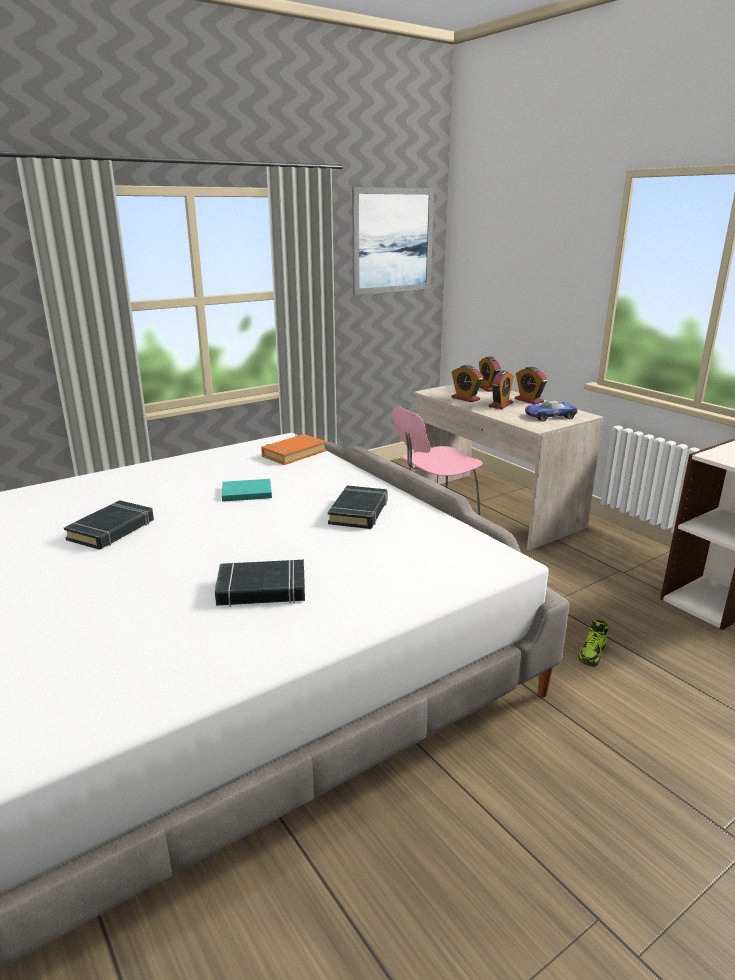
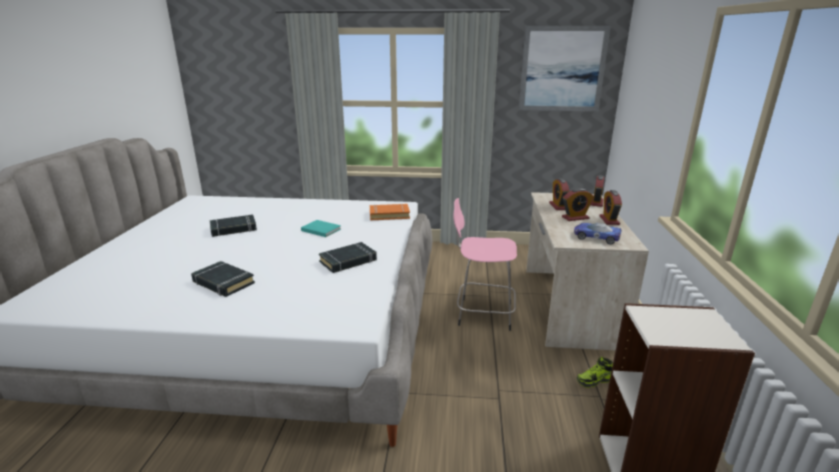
camera: 40 degrees right, 0 degrees up
shoe [578,620,608,667] -> shoe moved to [576,357,613,388]

